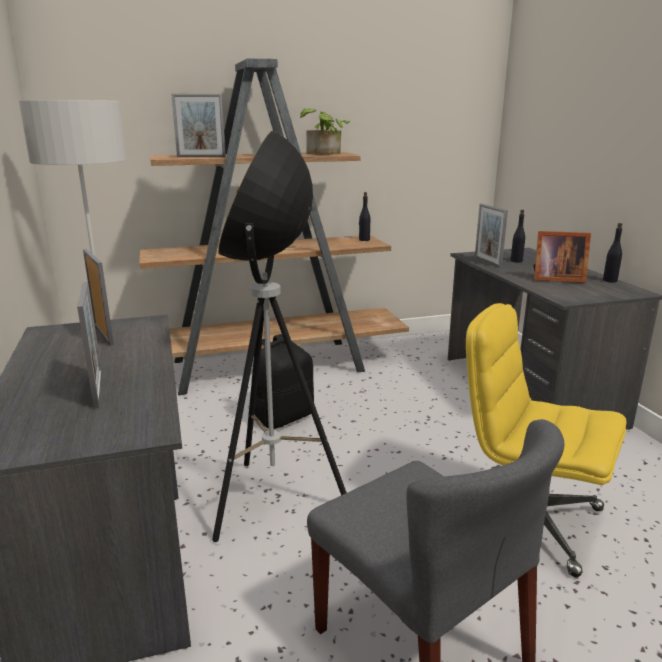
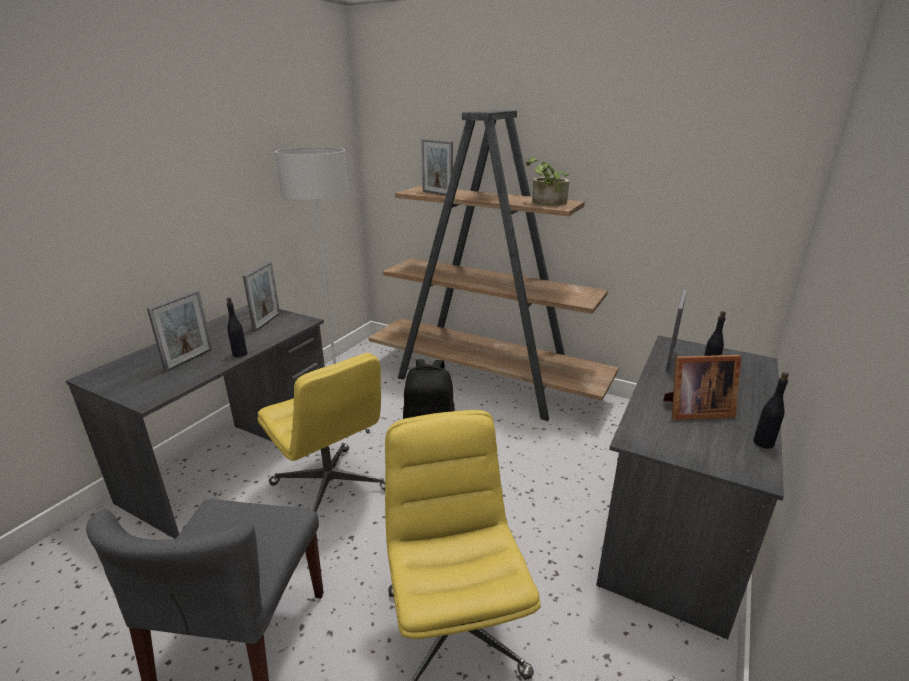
camera: 45 degrees right, 5 degrees up
floor lamp [212,130,347,542] -> yellow office chair [257,353,385,512]
black bottle [359,192,370,241] -> black bottle moved to [227,298,247,357]
picture frame [534,231,591,283] -> picture frame turned 60 degrees counterclockwise [663,355,741,420]

